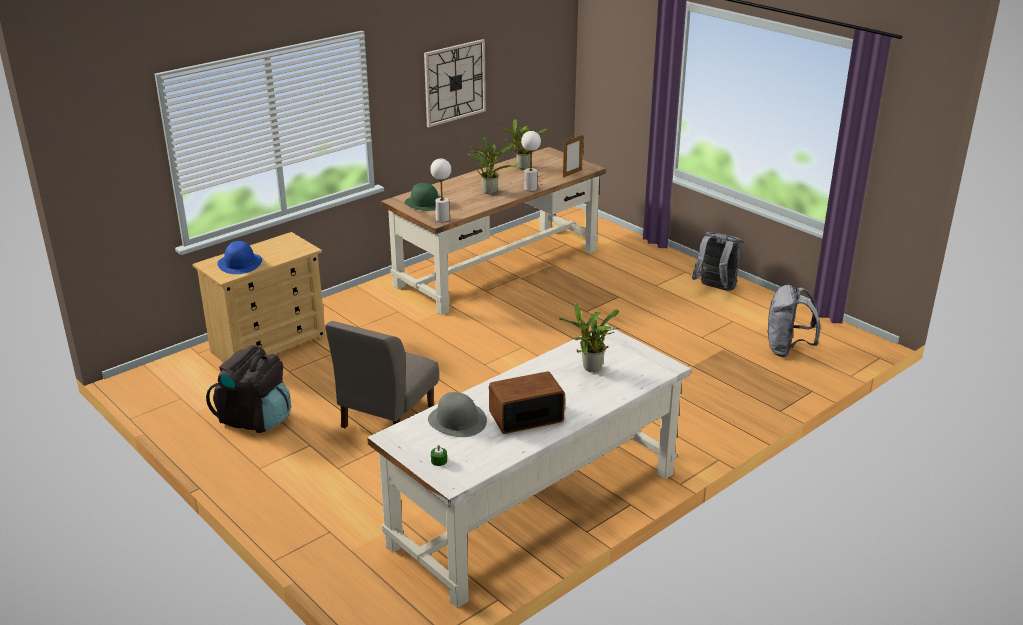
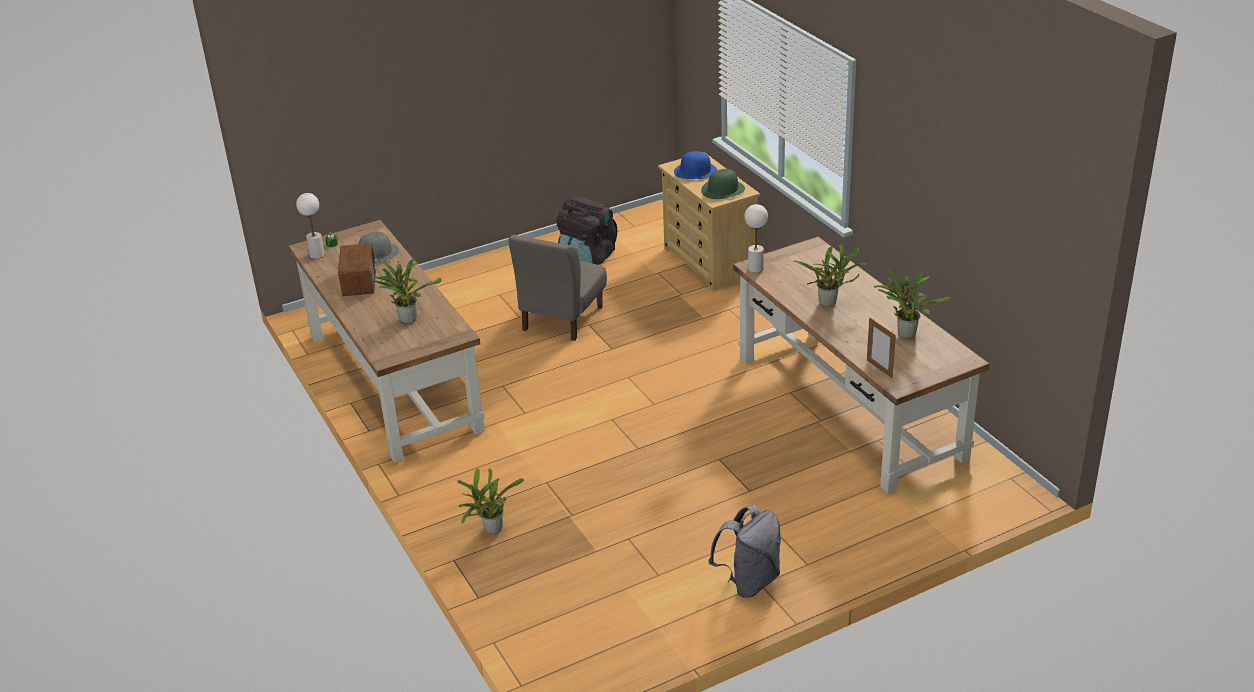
camera: 105 degrees right, 5 degrees up
grey chair [325,321,439,428] -> grey chair turned 105 degrees counterclockwise [508,235,607,341]
white desk [367,324,691,608] -> brown desk [289,220,485,463]
green hat [404,183,441,211] -> green hat moved to [701,169,745,199]
wall clock [424,39,486,127] -> none
white table lamp [521,131,541,191] -> white table lamp moved to [296,193,325,259]
grey backpack [767,285,821,357] -> none
none -> potted plant [457,469,524,534]

